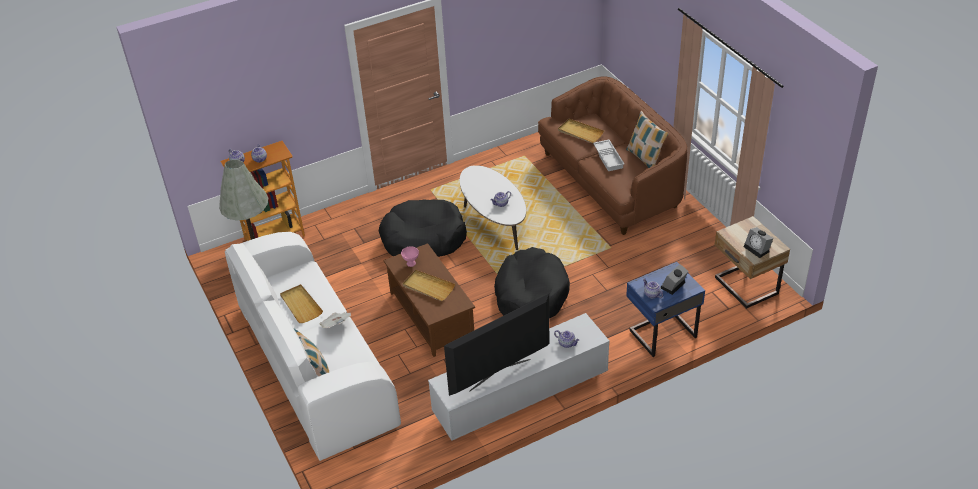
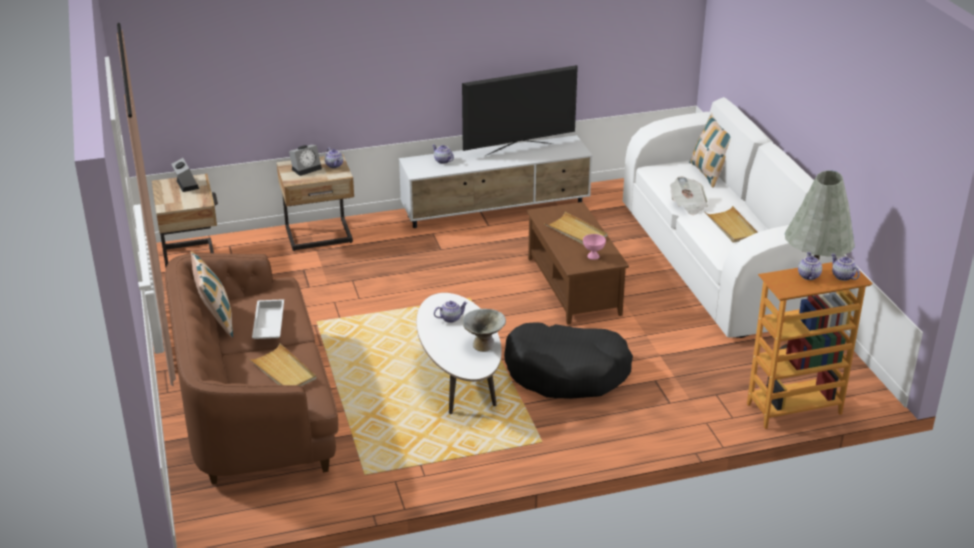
camera: 170 degrees left, 10 degrees down
black dog bed [494,247,570,319] -> none
blue nightstand [626,262,705,357] -> beige nightstand [277,154,354,251]
none -> grey bowl [462,309,506,352]

